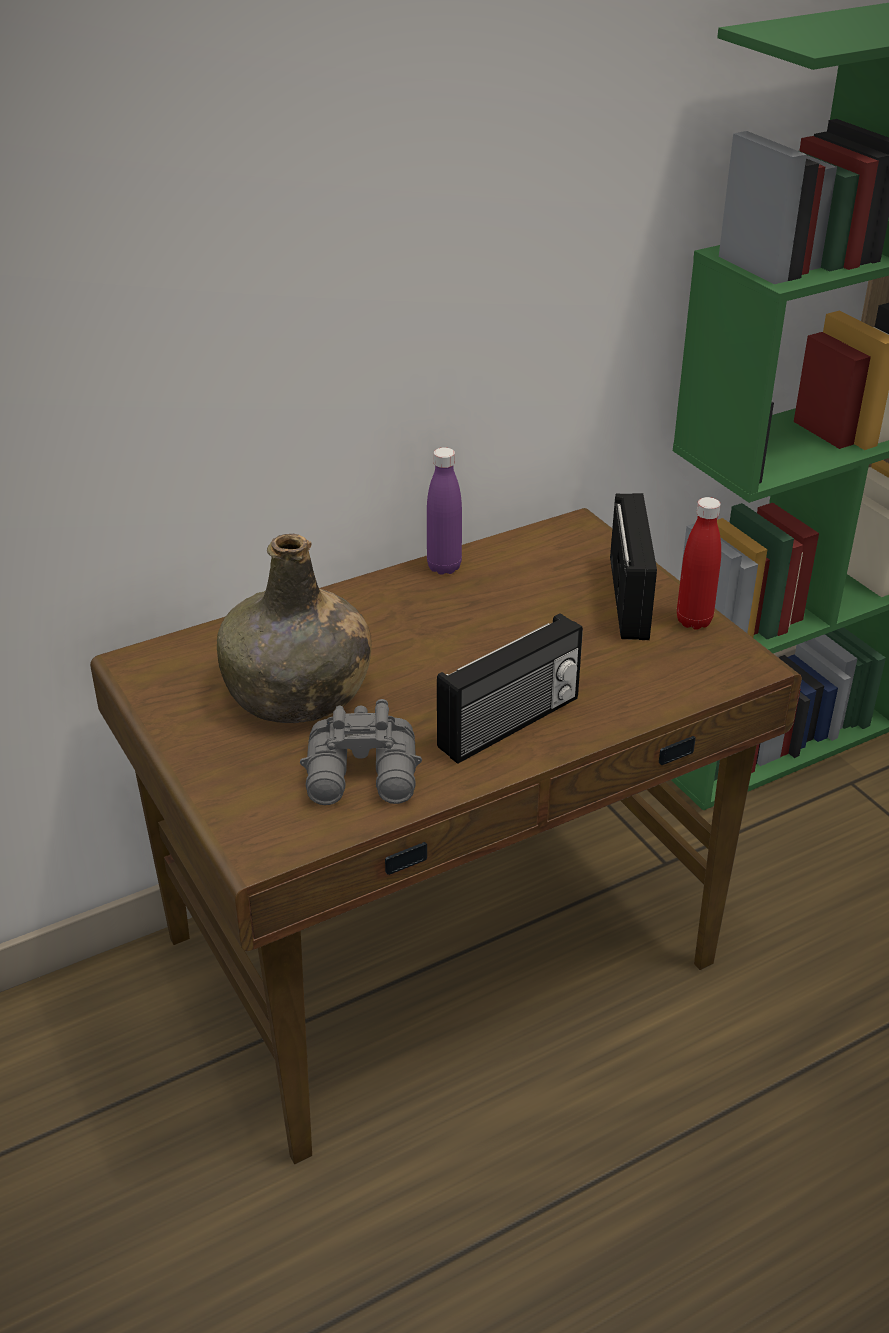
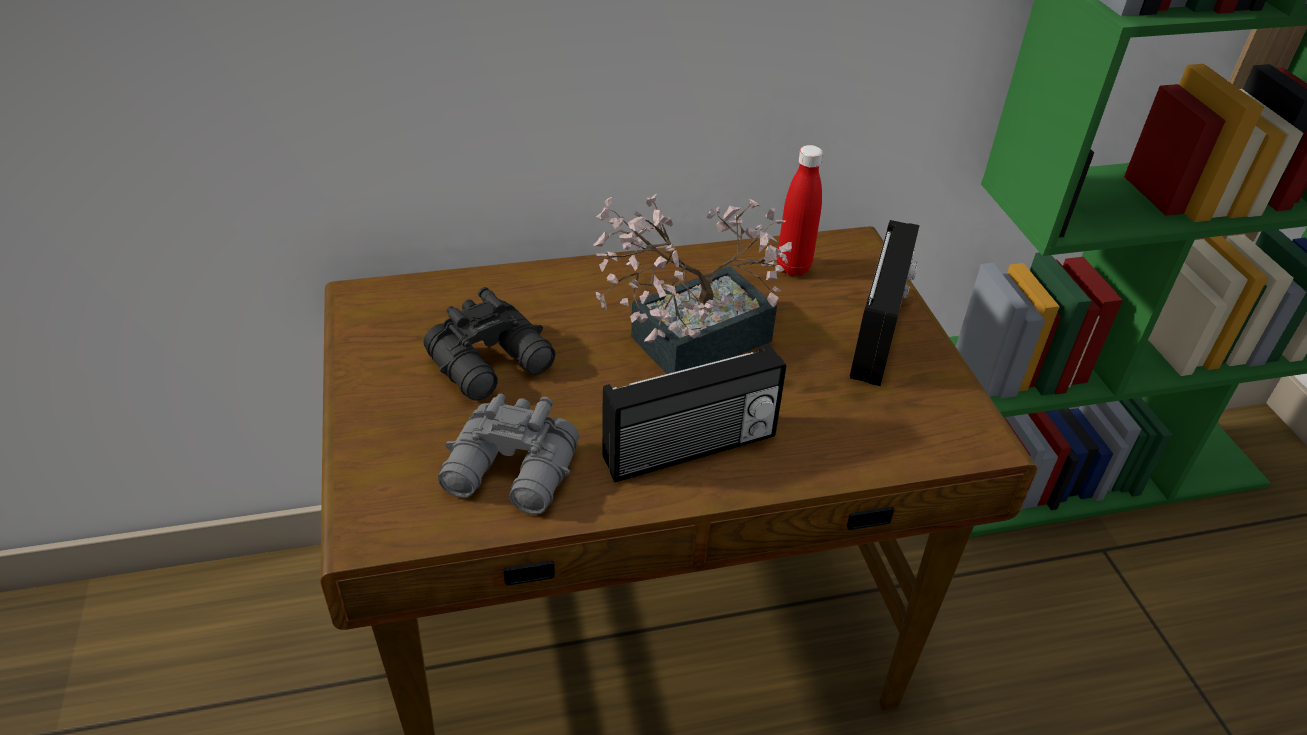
camera: 15 degrees right, 5 degrees up
green bottle [217,534,372,723] -> black binoculars [424,287,555,401]
purple bottle [427,447,462,575] -> none
red bottle [677,497,721,630] -> red bottle moved to [777,145,823,276]
none -> potted plant [594,194,792,374]

